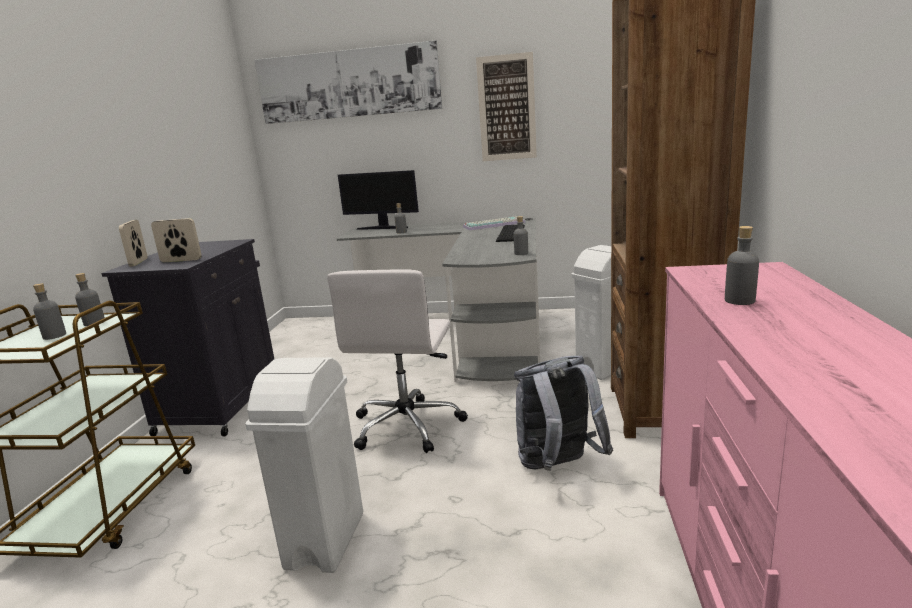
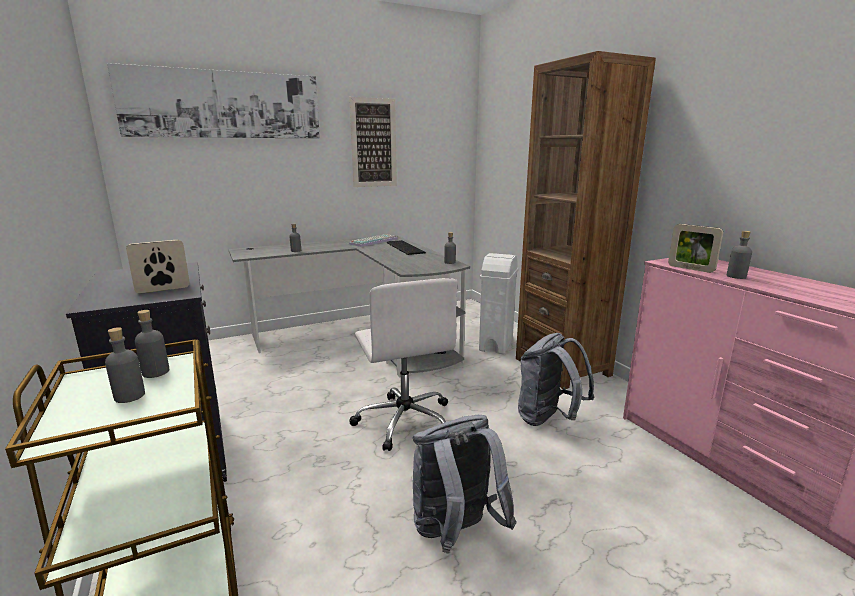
camera: 35 degrees left, 0 degrees up
picture frame [119,220,147,267] -> picture frame moved to [668,224,723,273]
white trash can [245,357,363,573] -> grey backpack [413,415,516,553]
monitor [338,170,419,230] -> none

